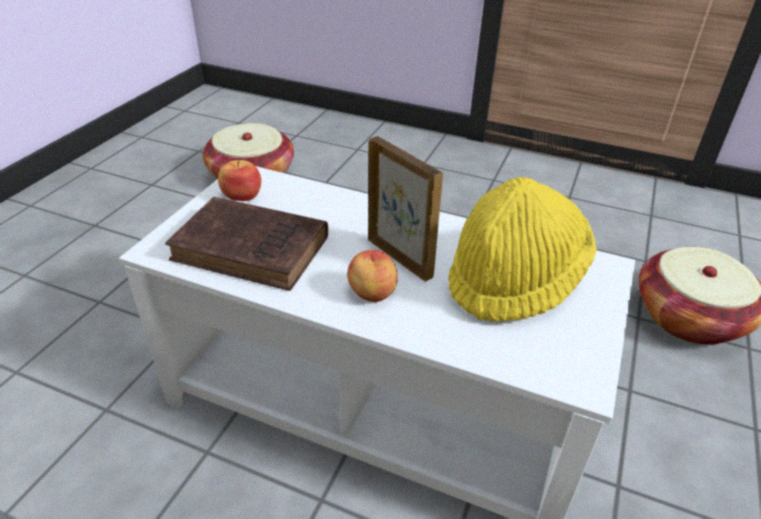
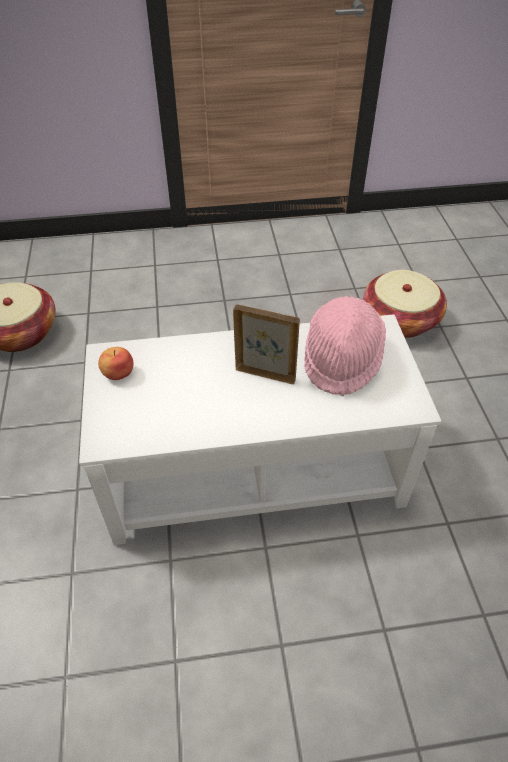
camera: 30 degrees left, 10 degrees up
brown book [165,197,328,291] -> none
apple [347,250,398,302] -> none
yellow hat [448,176,597,322] -> pink hat [304,296,386,396]

